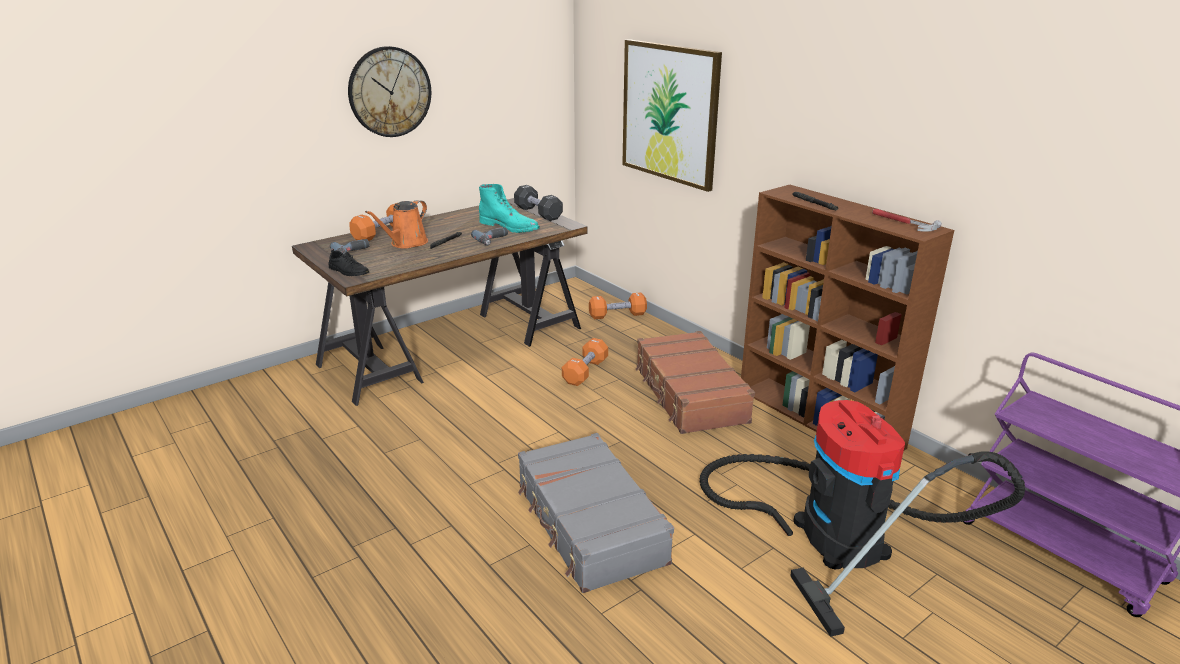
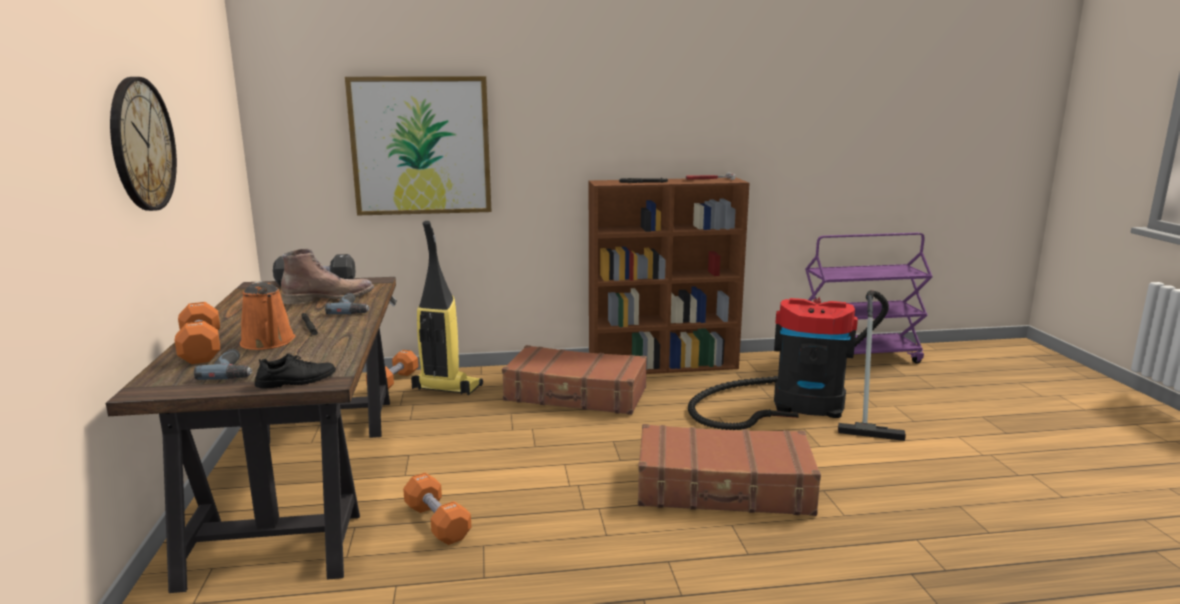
camera: 60 degrees left, 10 degrees down
turquoise boot [479,184,540,233] -> brown boot [281,249,374,304]
grey suitcase [518,433,674,593] -> brown suitcase [638,424,821,516]
orange dumbbell [562,338,608,386] -> orange dumbbell moved to [403,473,471,545]
none -> vacuum cleaner [411,221,483,395]

